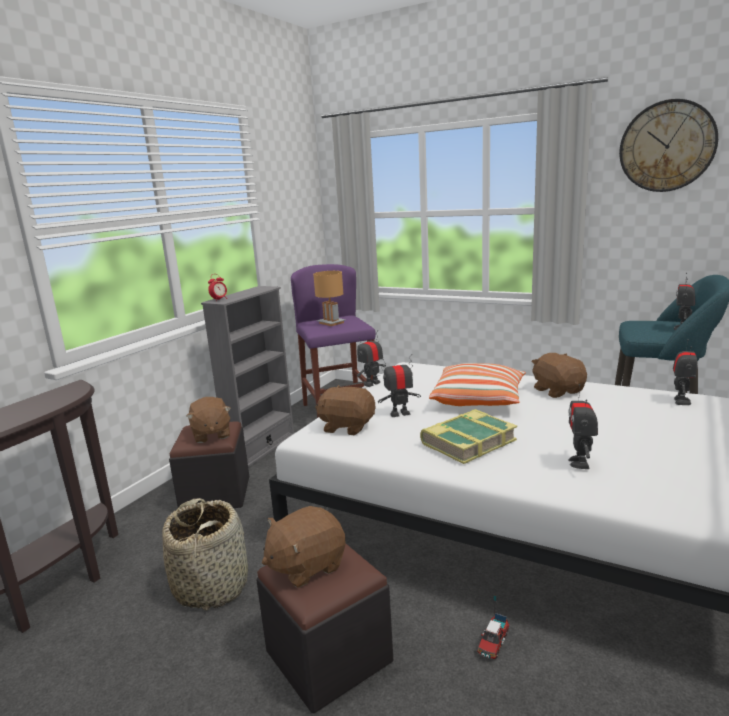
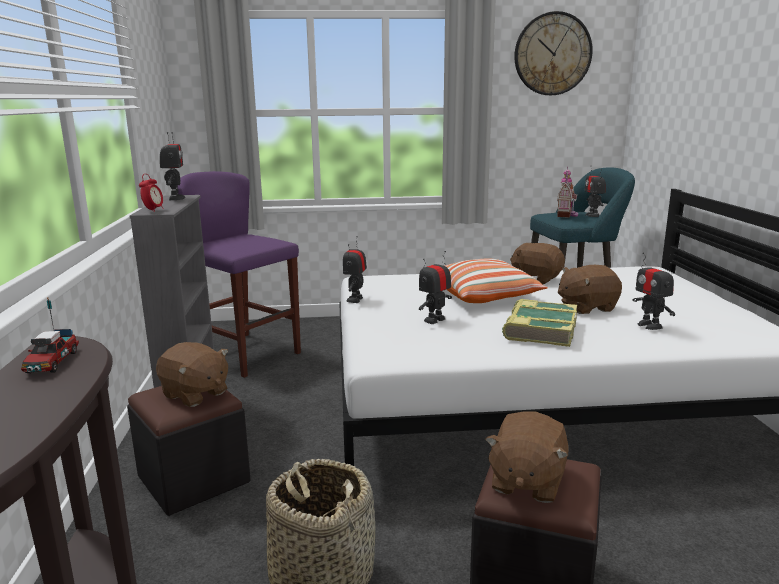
camera: 35 degrees left, 0 degrees up
brown table lamp [313,271,345,326] -> none
brown plush toy [315,385,375,435] -> brown plush toy moved to [558,265,622,314]
toy truck [477,596,509,659] -> toy truck moved to [21,298,79,373]
toy robot [673,340,698,405] -> toy robot moved to [160,132,186,200]
none -> toy house [557,167,578,218]

